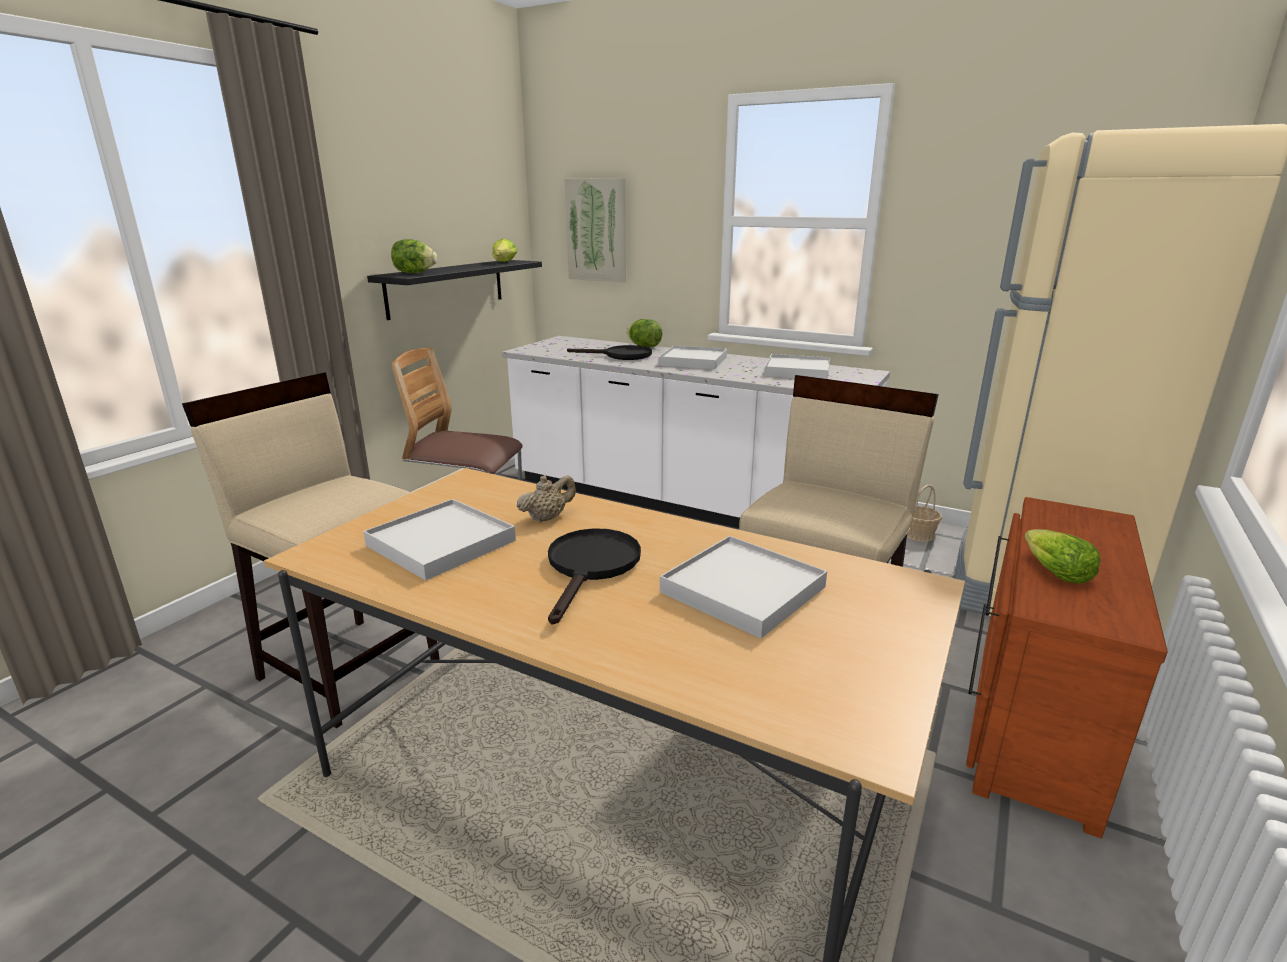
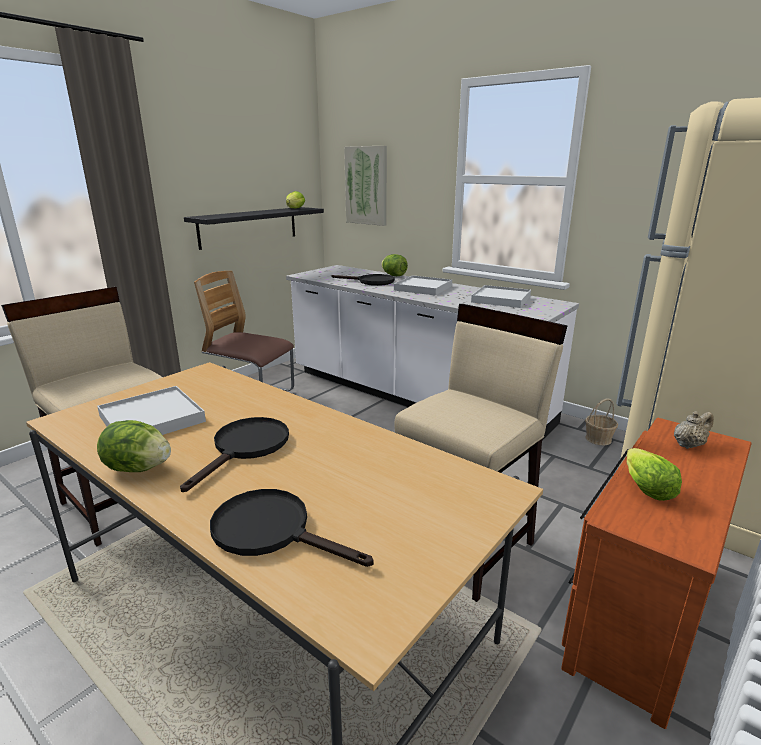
camera: 10 degrees right, 0 degrees up
lettuce [391,239,437,273] -> lettuce moved to [97,420,171,472]
beige teapot [517,475,576,522] -> beige teapot moved to [674,411,714,449]
white tray [660,536,827,638] -> none
none -> black frying pan [210,489,374,567]

